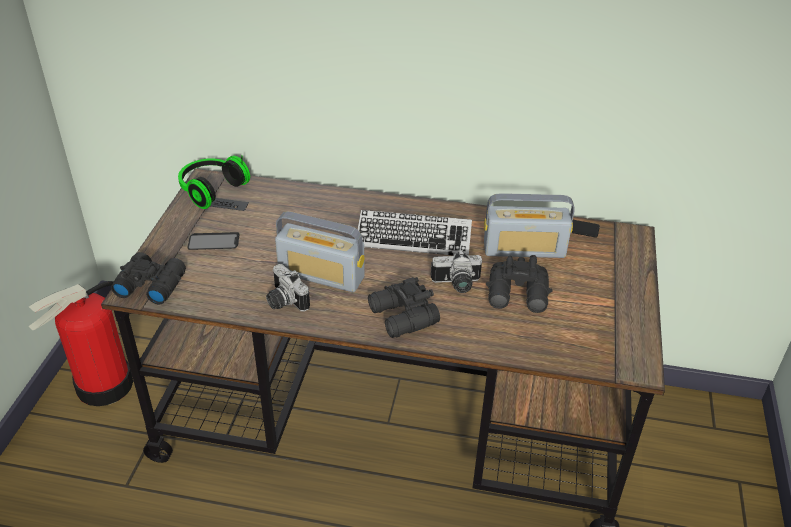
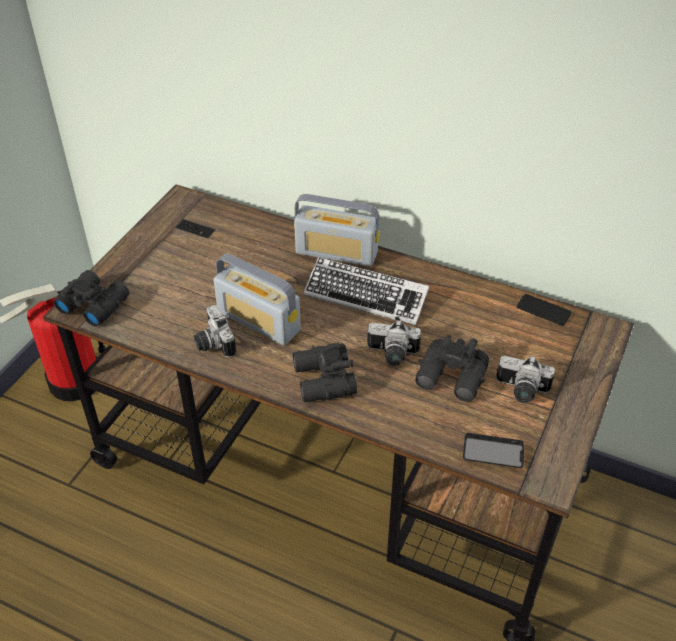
camera: 15 degrees right, 5 degrees up
headphones [178,156,250,209] -> none
phone [188,232,240,250] -> phone moved to [463,433,524,468]
radio [484,193,574,258] -> radio moved to [294,194,380,267]
none -> camera [496,356,555,403]

